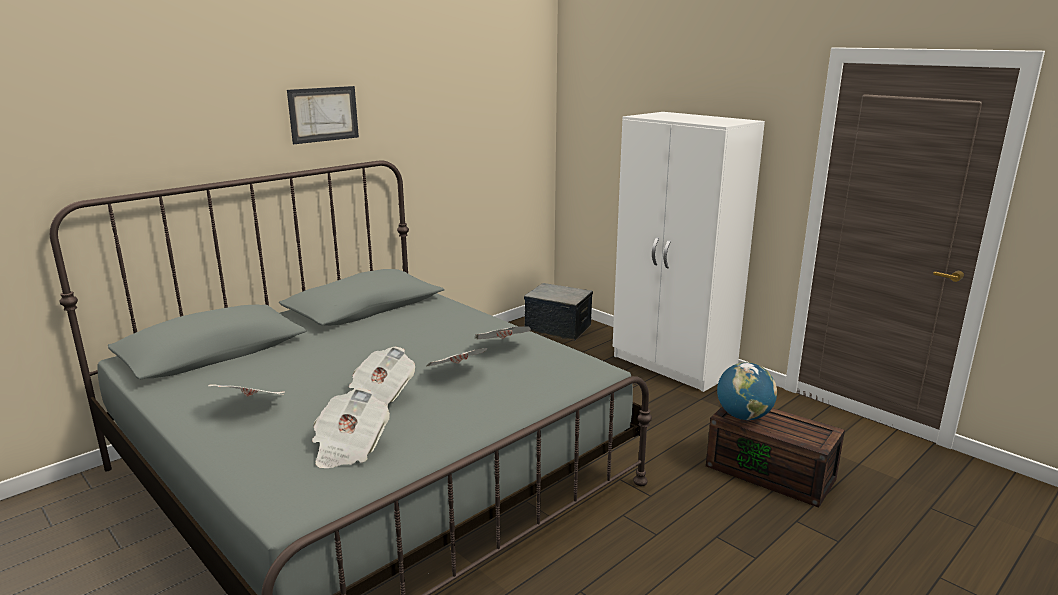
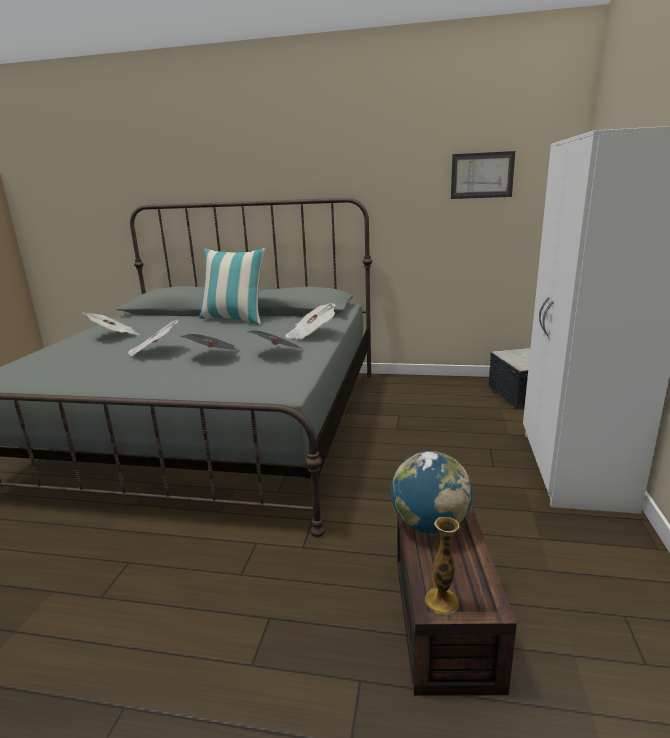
camera: 55 degrees right, 0 degrees up
picture [287,86,359,144] -> picture moved to [451,151,515,199]
newspaper [312,388,390,468] -> newspaper moved to [285,303,336,340]
none -> pillow [199,248,266,325]
none -> vase [425,517,459,614]

